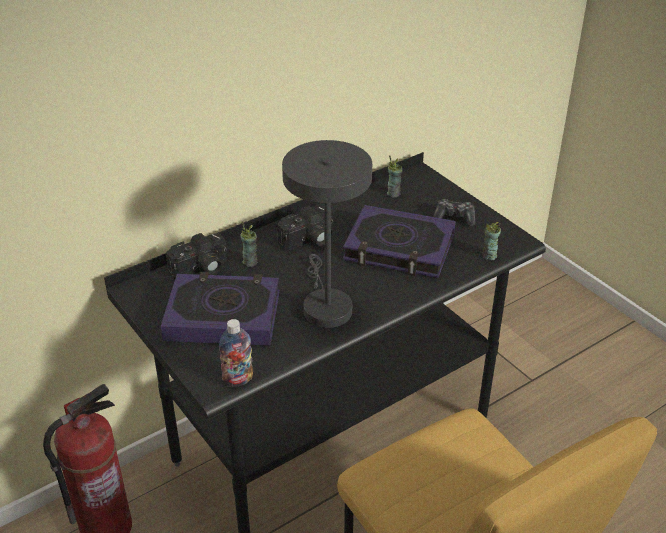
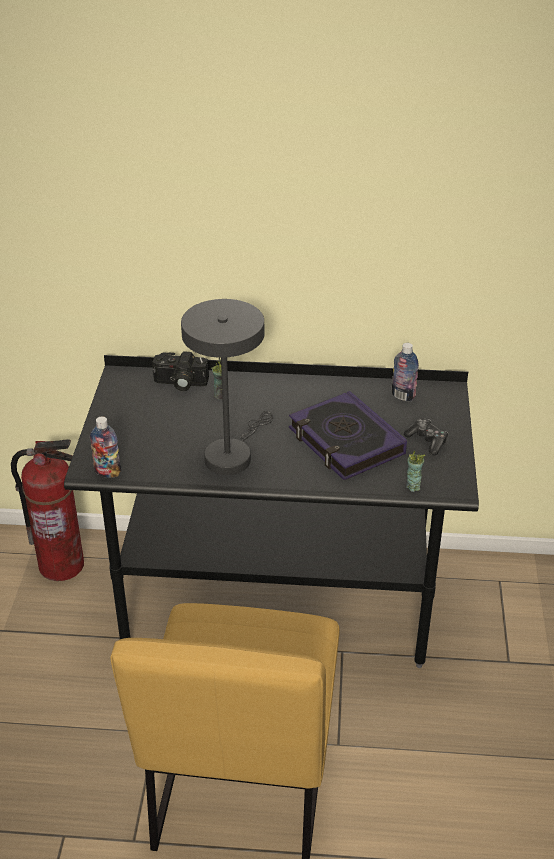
camera: 40 degrees right, 0 degrees up
book [160,272,280,346] -> none
camera [277,206,333,250] -> none
cup [387,156,403,197] -> bottle [392,343,419,401]

